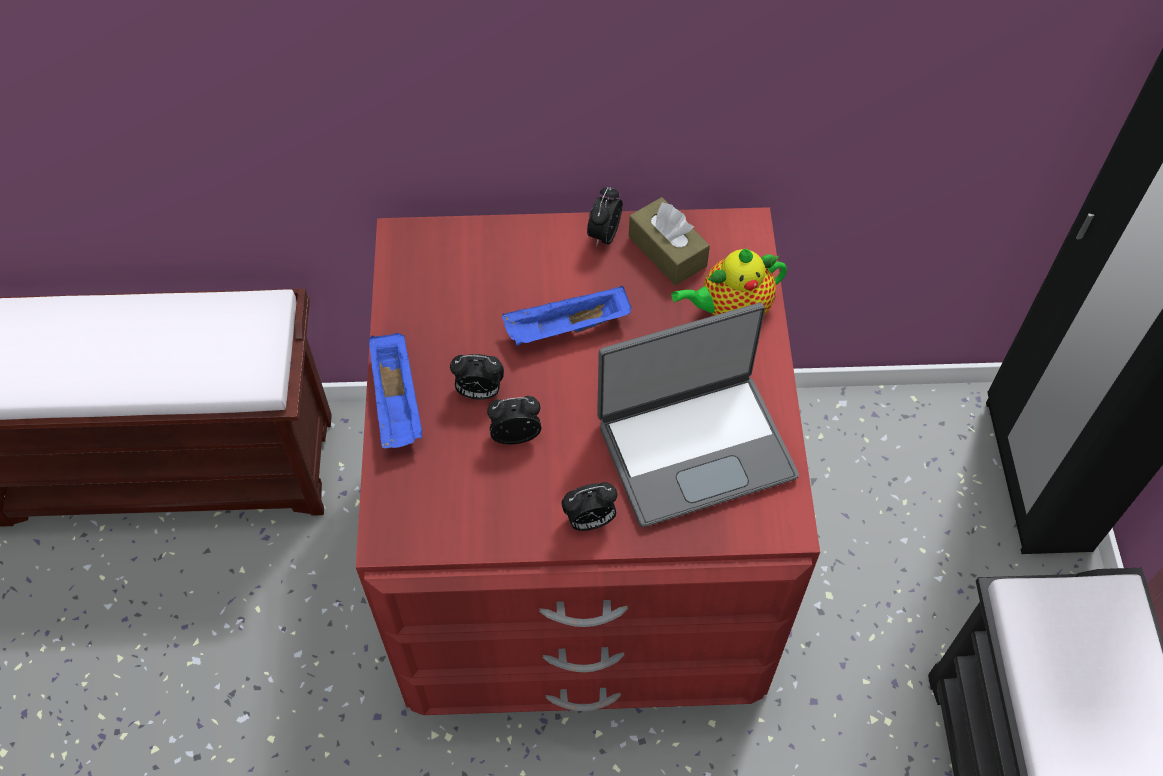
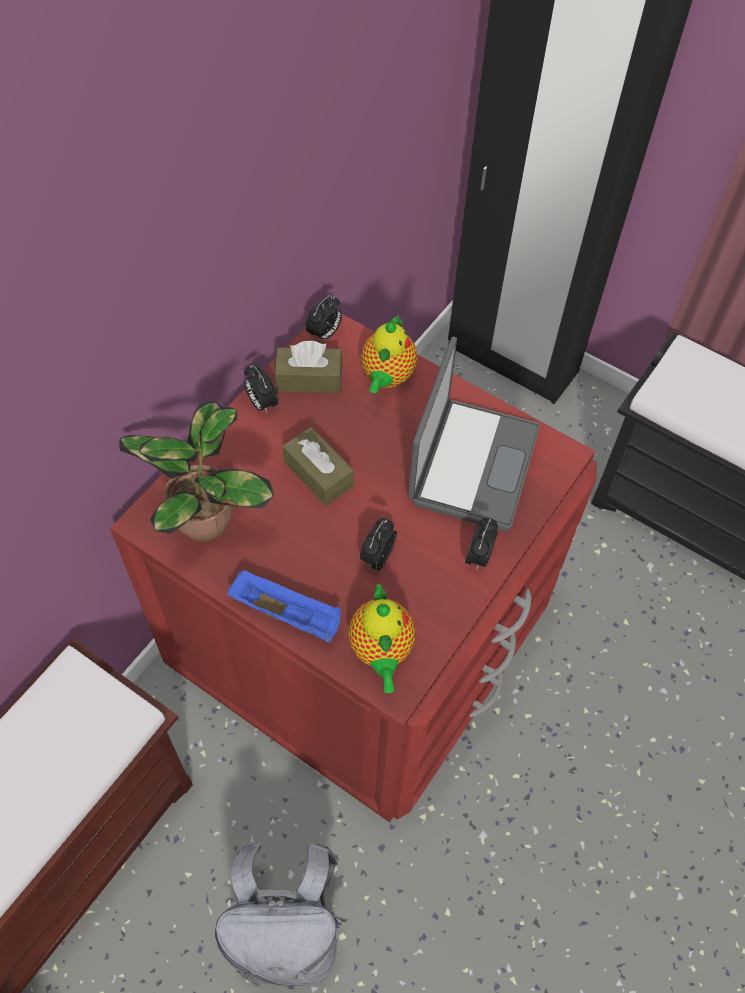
camera: 55 degrees left, 0 degrees up
alarm clock [450,354,504,400] -> alarm clock moved to [305,295,342,342]
blue tray [502,286,631,346] -> brown tissue box [283,427,354,506]
none -> potted plant [119,401,274,542]
none -> grey backpack [215,842,347,987]
none -> teapot [349,584,415,693]

